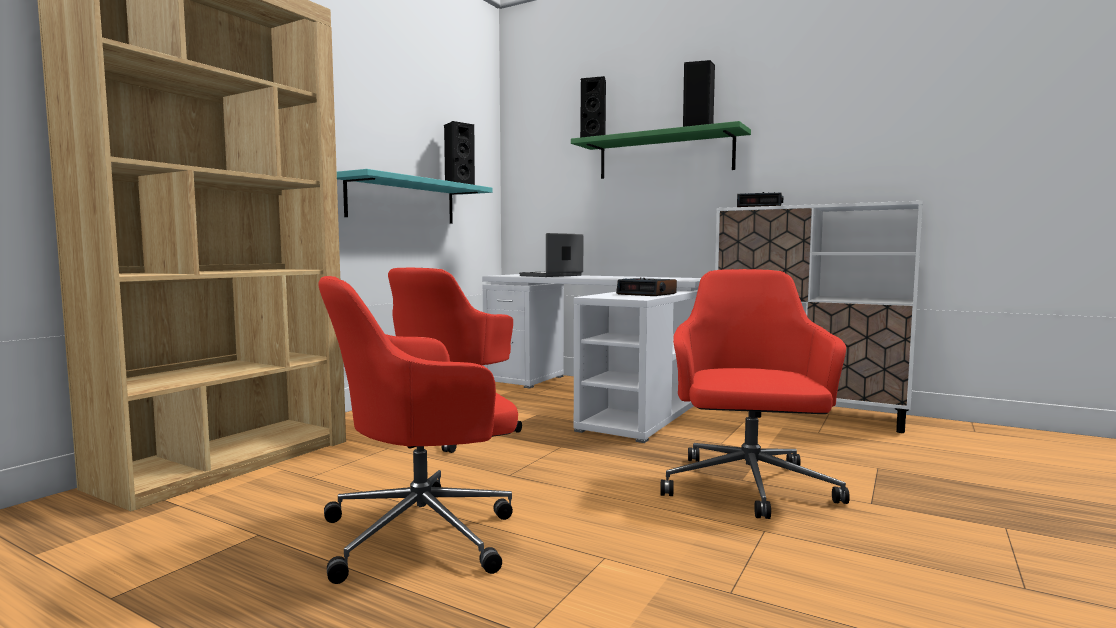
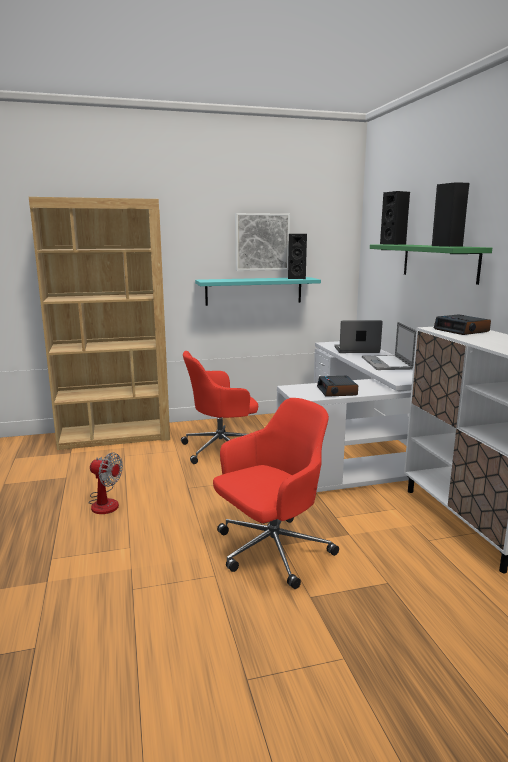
camera: 45 degrees right, 10 degrees up
red office chair [318,276,518,584] -> fan [88,453,123,514]
none -> picture [235,213,290,271]
none -> laptop [362,322,416,370]

